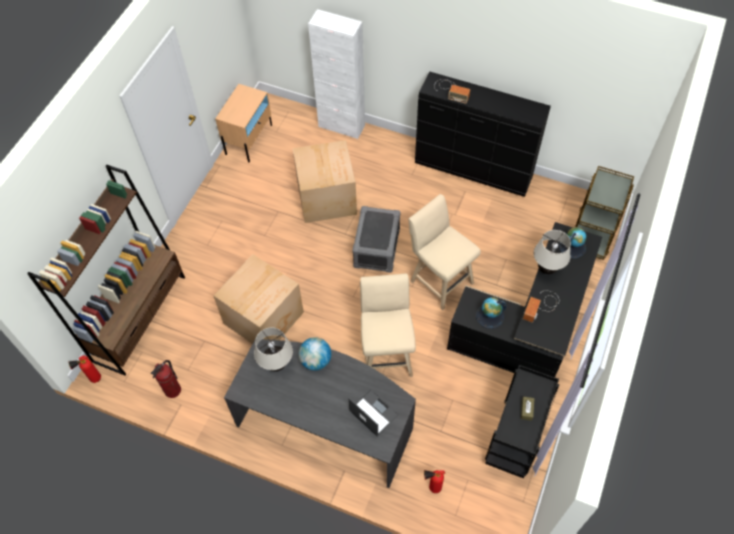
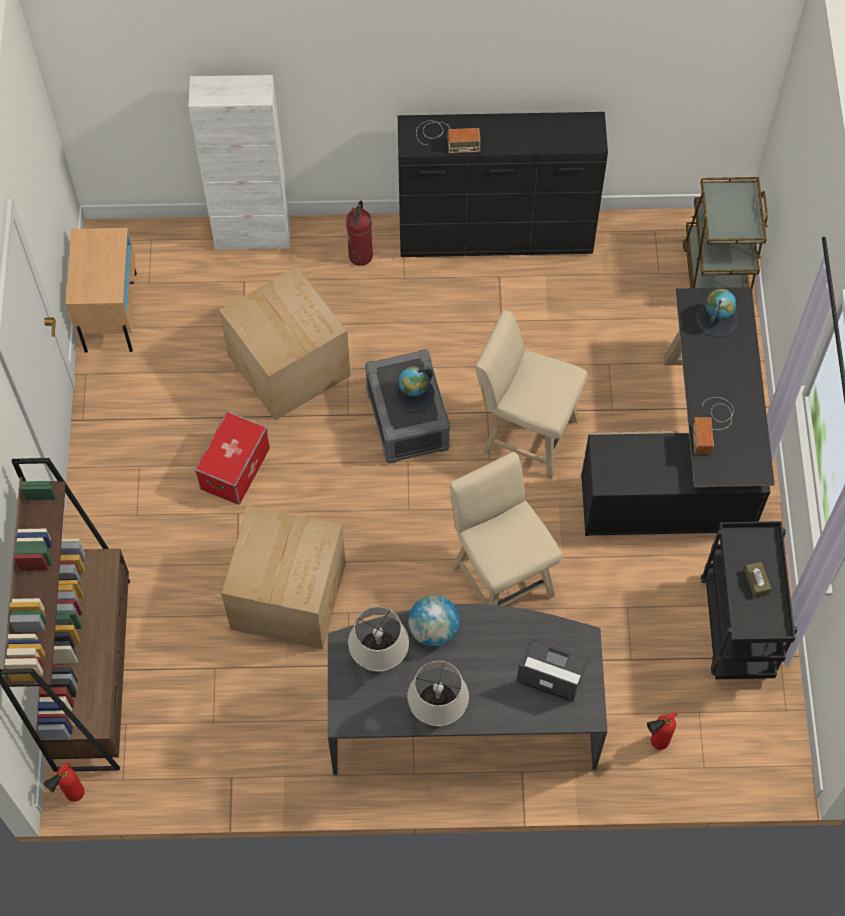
camera: 25 degrees left, 5 degrees up
fire extinguisher [151,360,181,398] -> fire extinguisher moved to [346,201,373,266]
globe [476,297,506,329] -> globe moved to [393,366,435,413]
beige table lamp [534,230,571,274] -> beige table lamp moved to [407,661,469,726]
none -> storage box [195,411,270,505]

